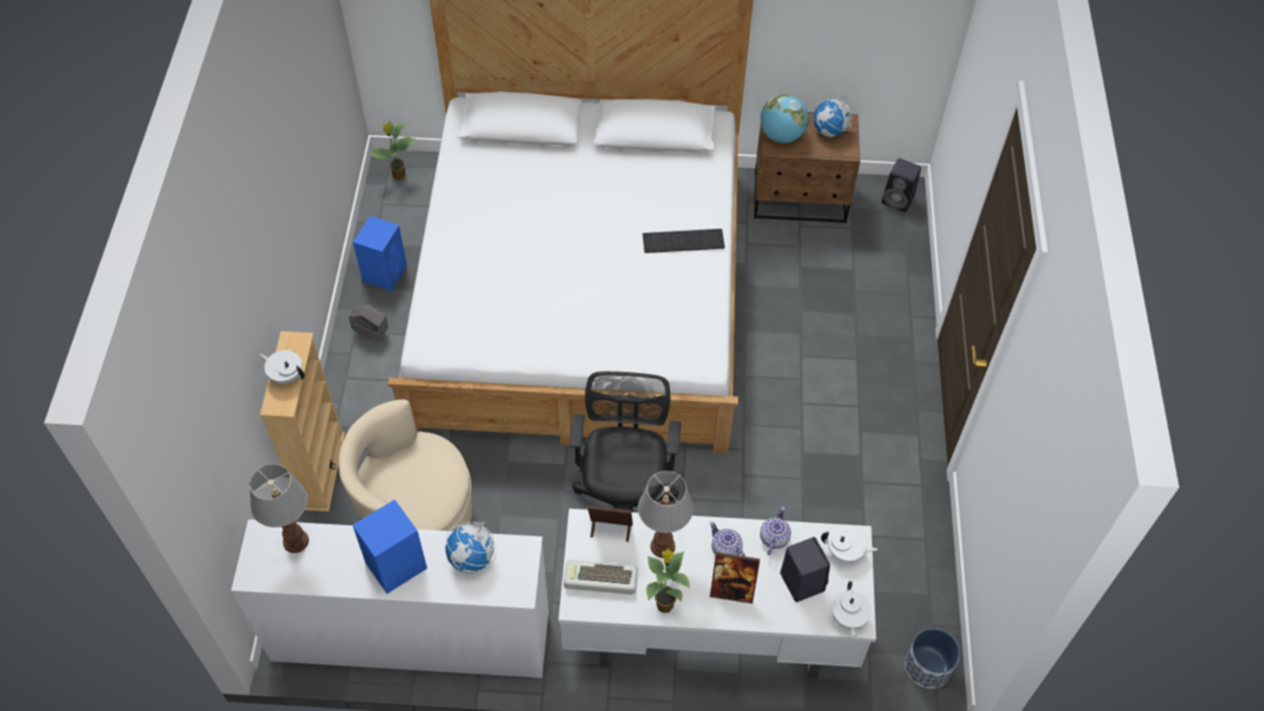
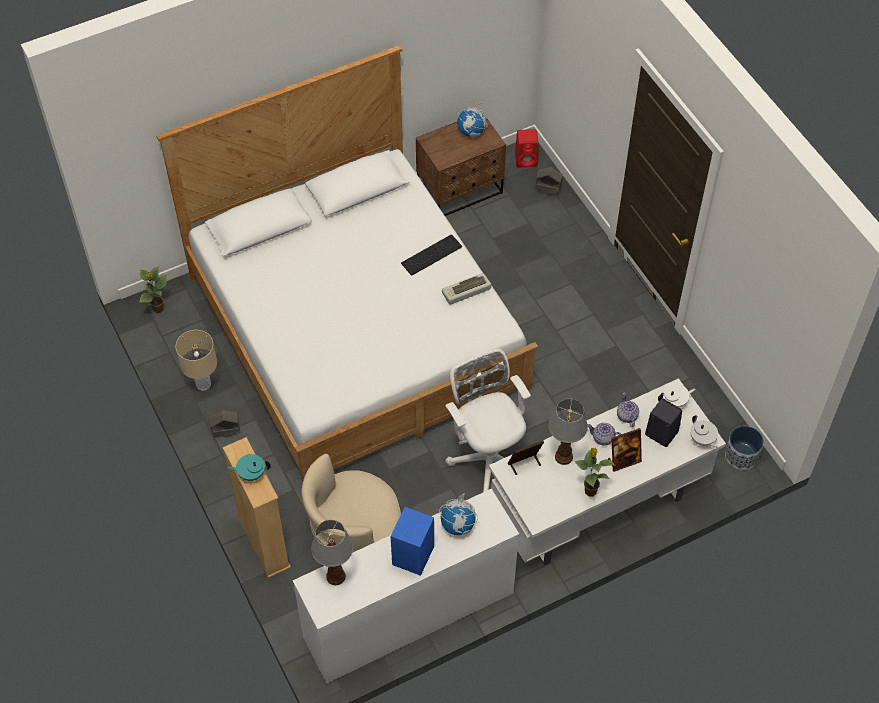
camera: 30 degrees left, 0 degrees up
white teapot [259,350,305,384] -> turquoise teapot [228,454,271,481]
blue speaker [353,216,407,291] -> beige table lamp [176,330,217,391]
keyboard [564,560,638,595] -> keyboard moved to [442,273,491,305]
black office chair [570,371,681,512] -> white office chair [445,349,531,492]
globe [760,94,809,143] -> none
black speaker [882,158,921,212] -> red speaker [515,129,538,167]
none -> grey planter [535,167,563,195]

